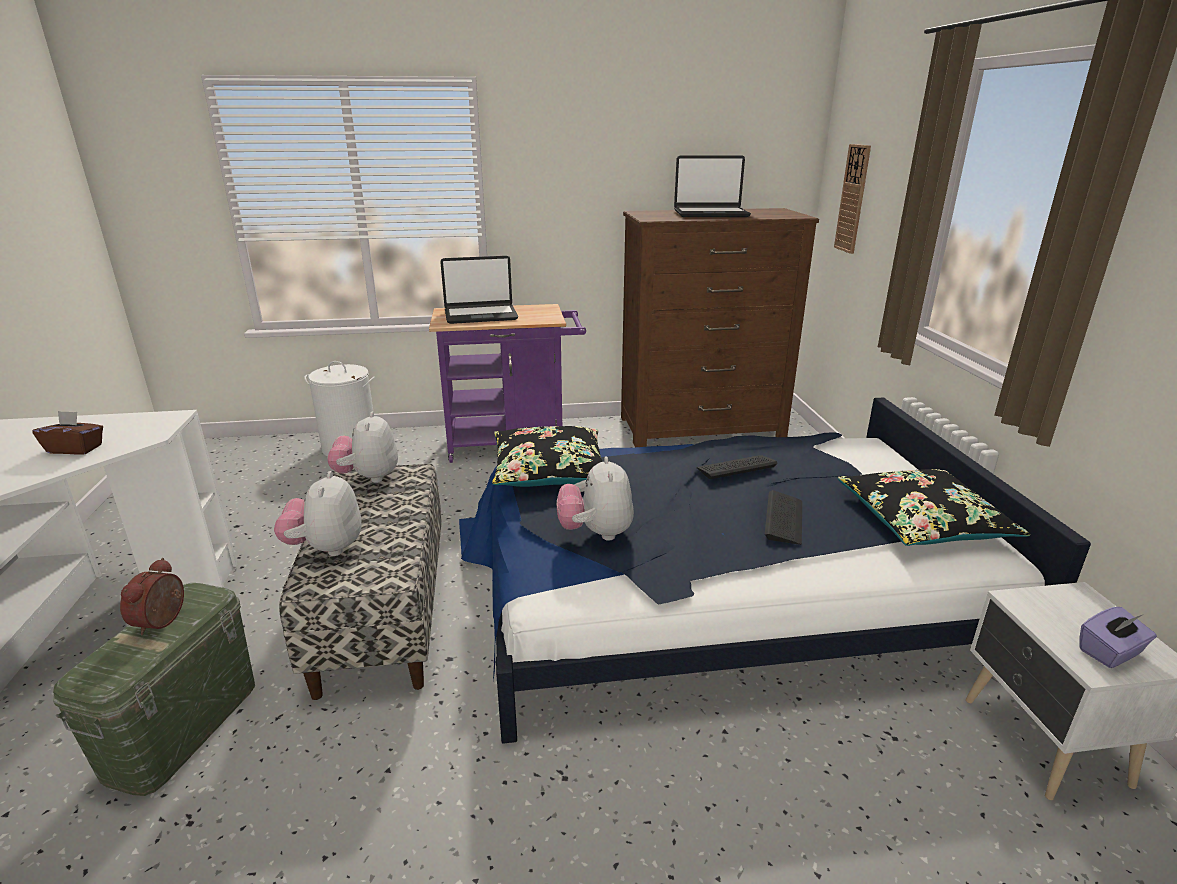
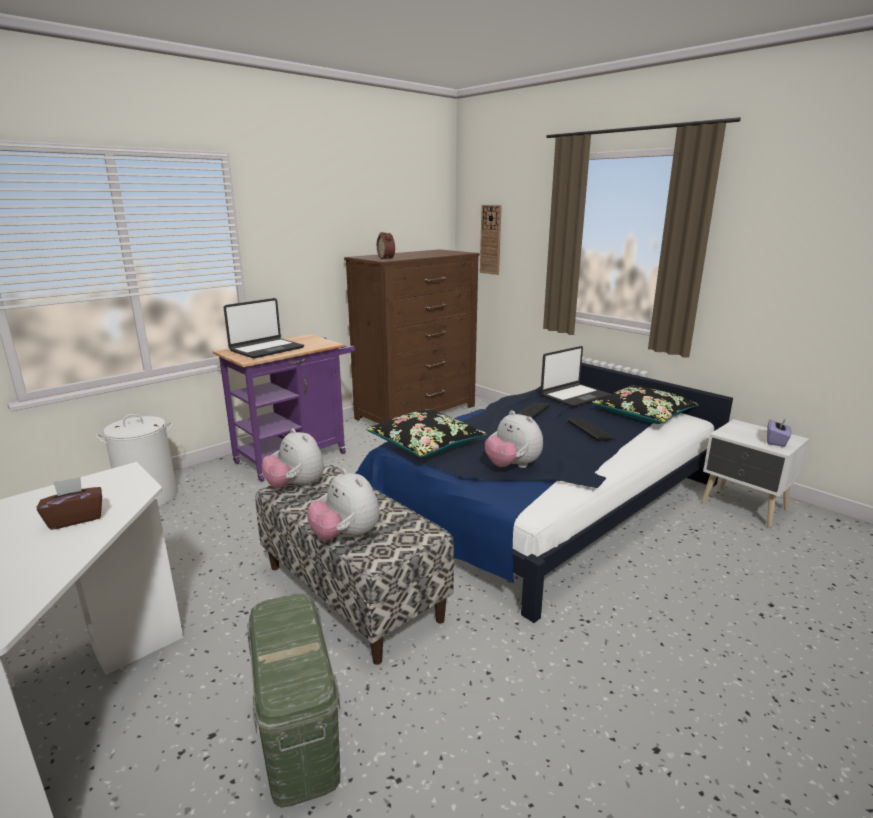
camera: 35 degrees left, 5 degrees down
alarm clock [120,558,184,636] -> alarm clock moved to [377,232,395,260]
laptop [674,155,751,217] -> laptop moved to [541,346,611,407]

